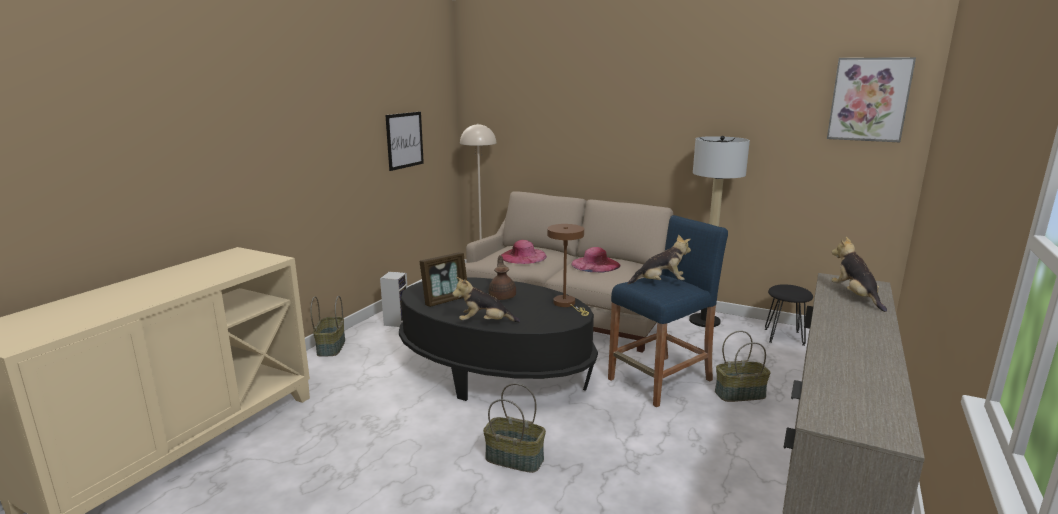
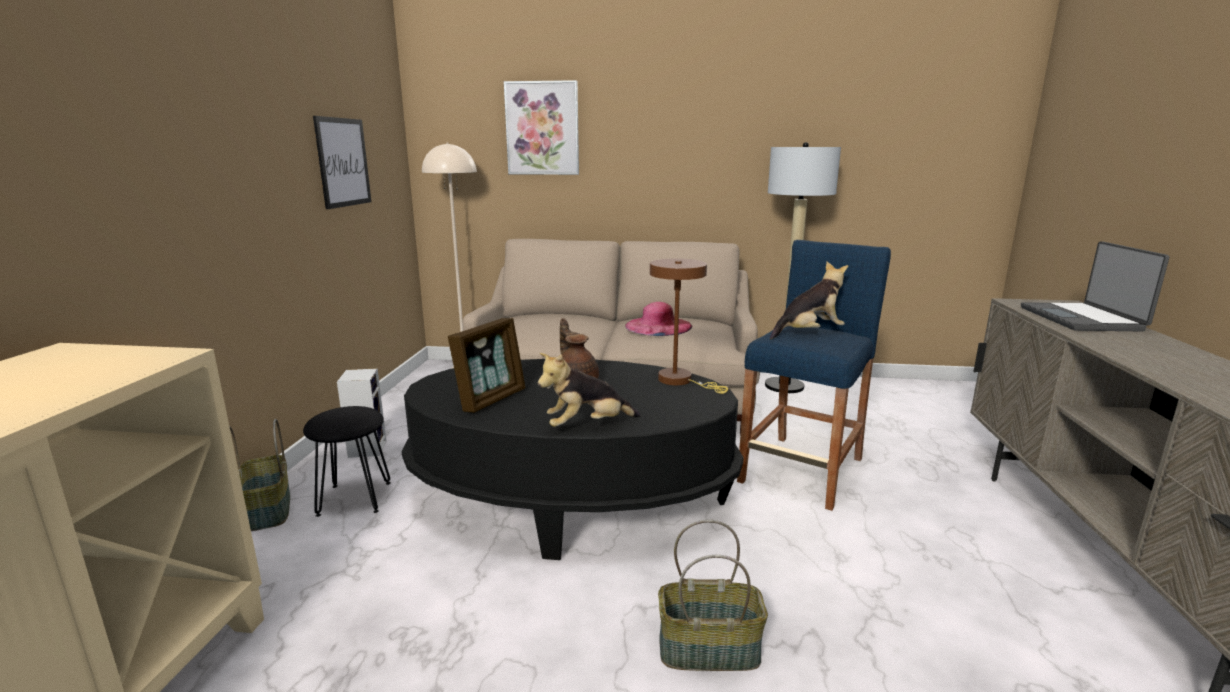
camera: 20 degrees left, 0 degrees up
pink hat [501,240,547,264] -> none
basket [715,331,771,402] -> none
black stool [765,284,813,346] -> black stool moved to [303,406,391,517]
picture [827,57,916,142] -> picture moved to [504,80,579,175]
plush toy [832,237,887,312] -> laptop [1021,241,1169,332]

